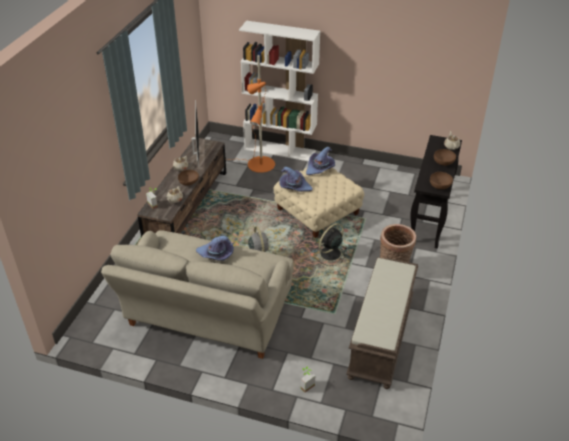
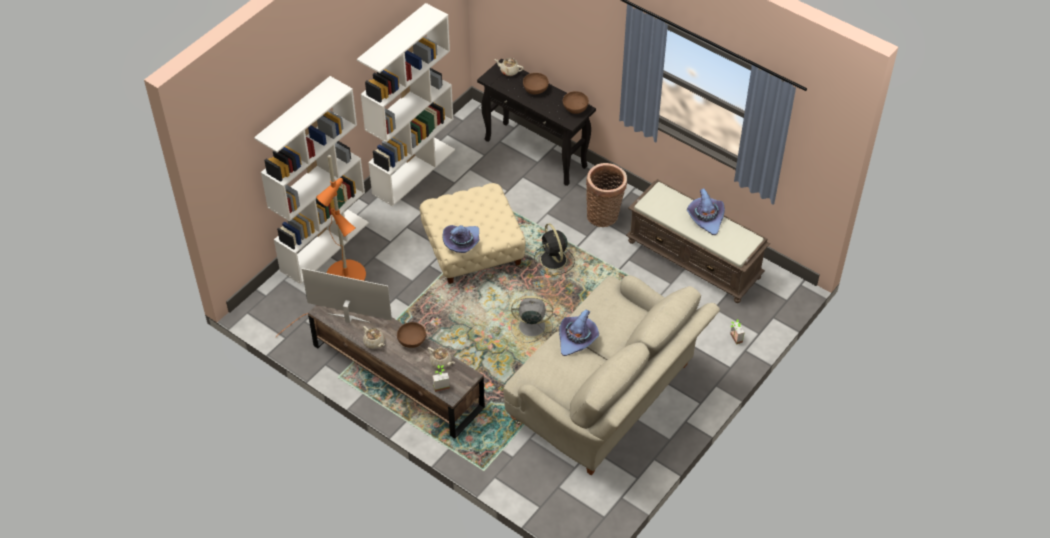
camera: 70 degrees left, 10 degrees up
purple hat [306,147,335,175] -> purple hat moved to [687,188,725,235]
none -> white bookcase [357,3,455,206]

